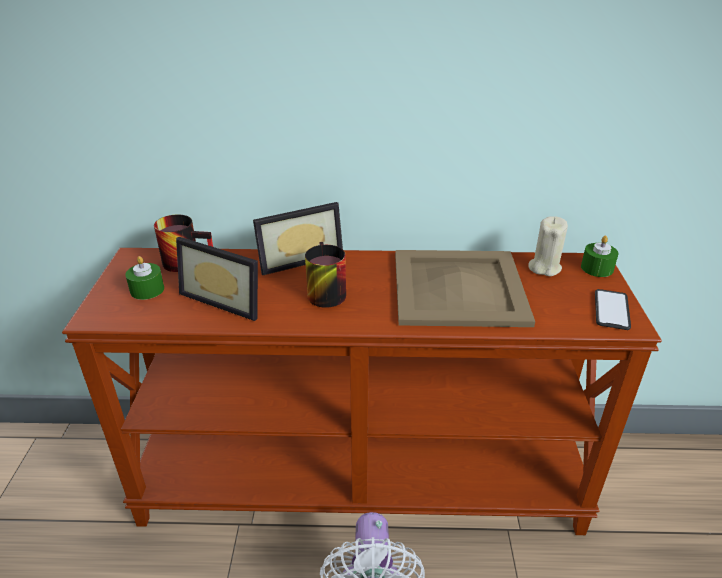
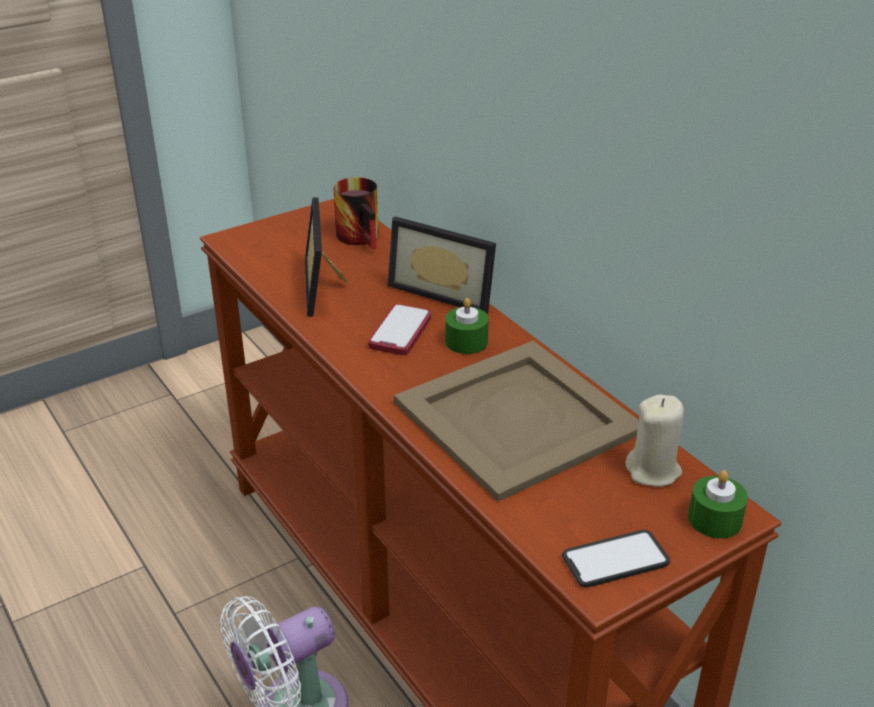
camera: 55 degrees right, 0 degrees up
green candle [125,256,164,300] -> green candle moved to [445,298,489,354]
mug [305,242,346,308] -> phone [368,304,431,355]

